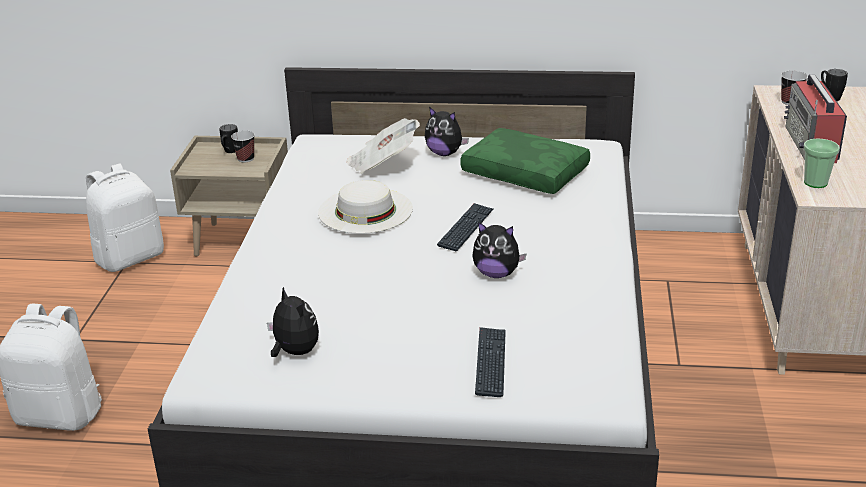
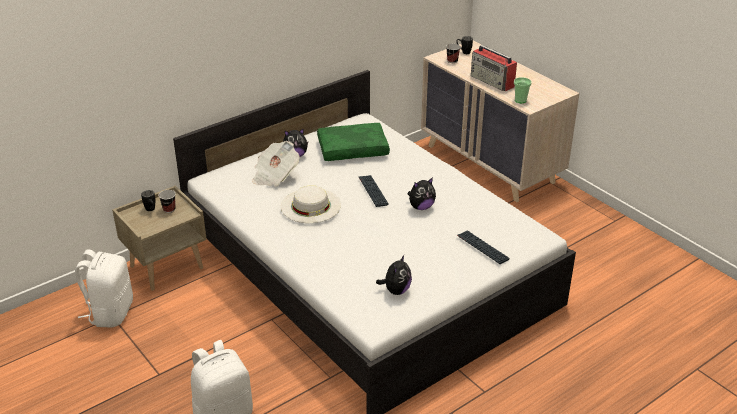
camera: 45 degrees left, 5 degrees up
plush toy [267,287,319,357] -> plush toy turned 105 degrees clockwise [376,255,412,295]

